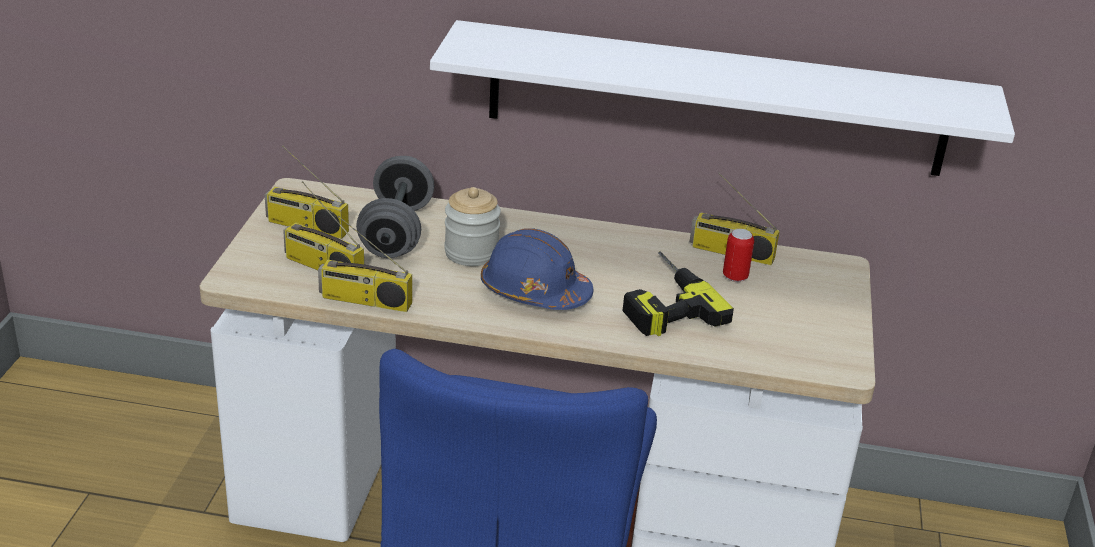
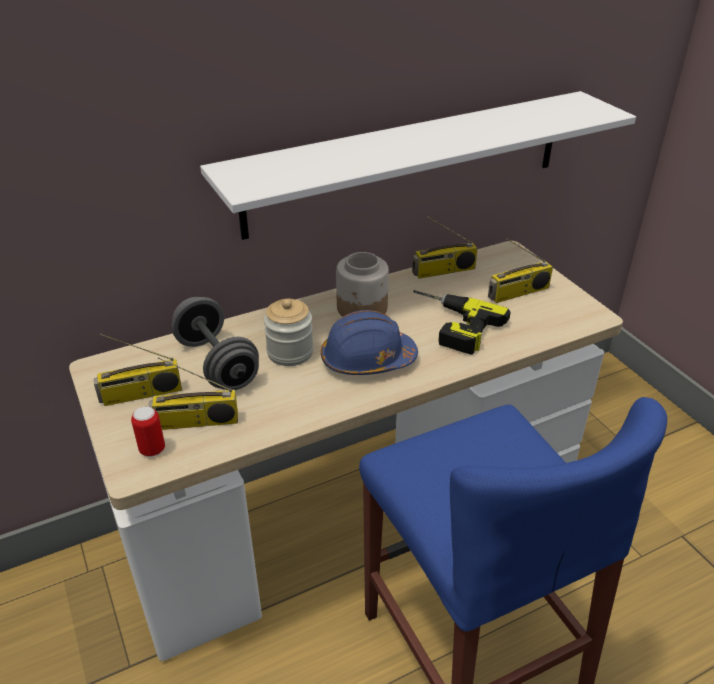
camera: 35 degrees left, 5 degrees up
radio [318,216,412,312] -> radio moved to [488,239,553,303]
can [723,229,754,282] -> can moved to [131,406,165,457]
none -> jar [336,252,389,317]

